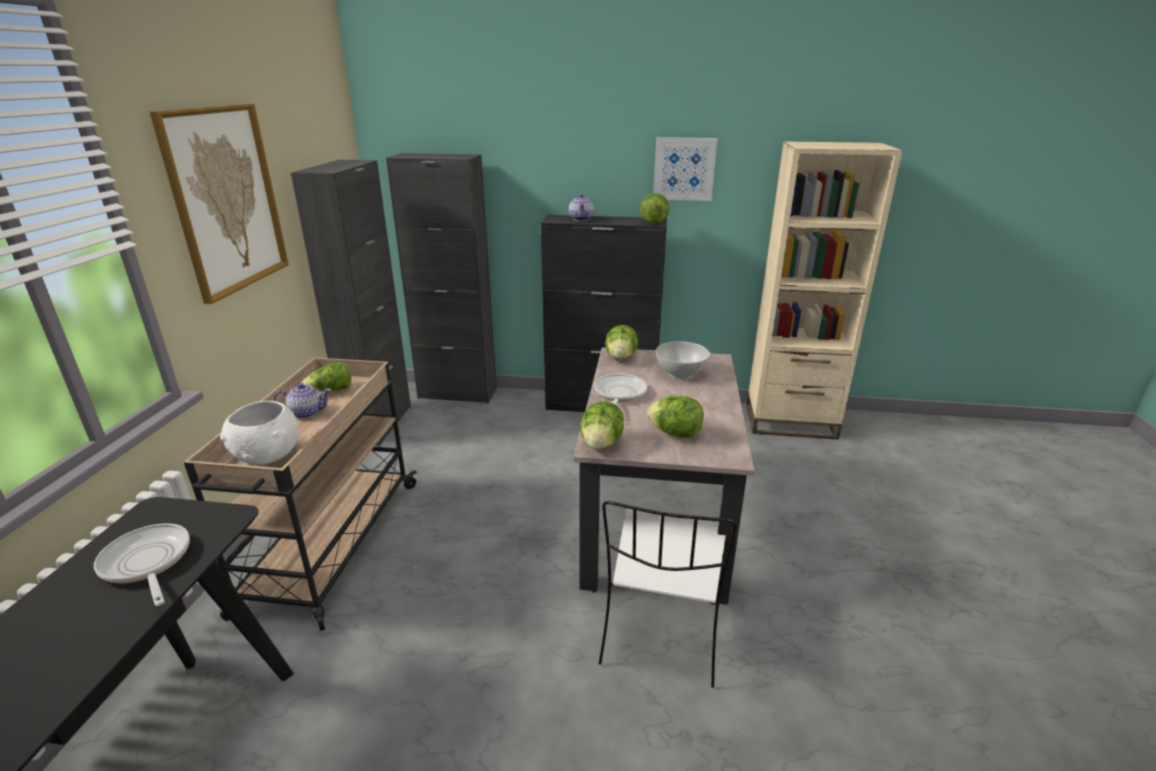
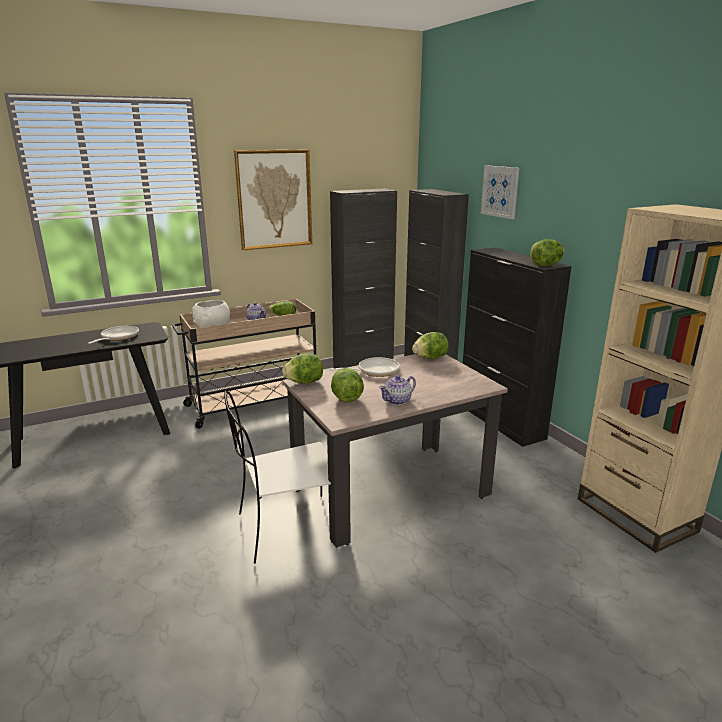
camera: 55 degrees right, 5 degrees down
teapot [569,194,594,221] -> teapot moved to [379,375,416,405]
picture [653,137,717,201] -> picture moved to [481,166,519,219]
white bowl [656,341,710,379] -> none

